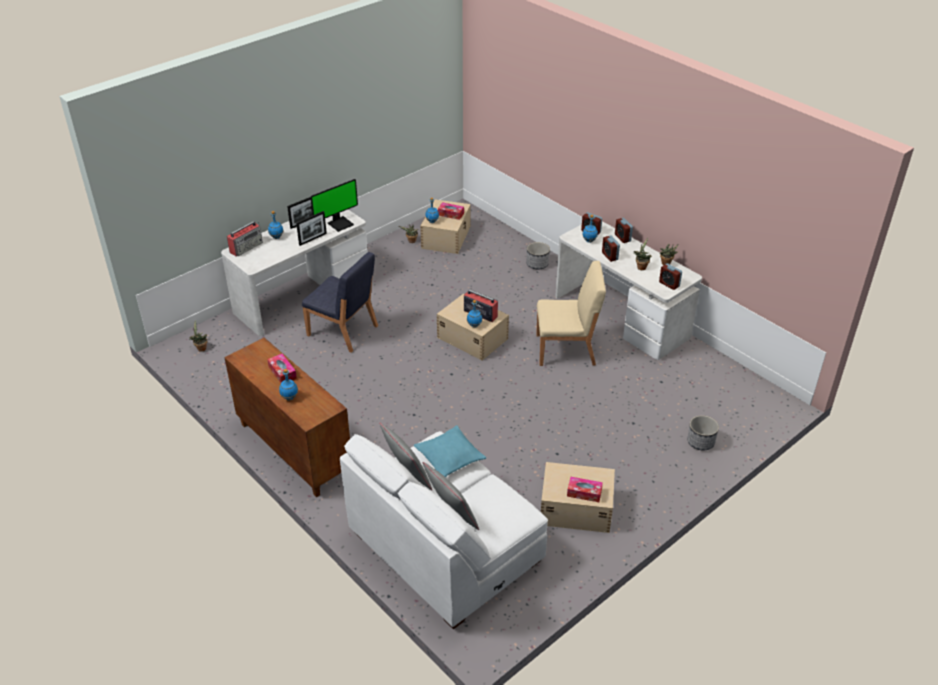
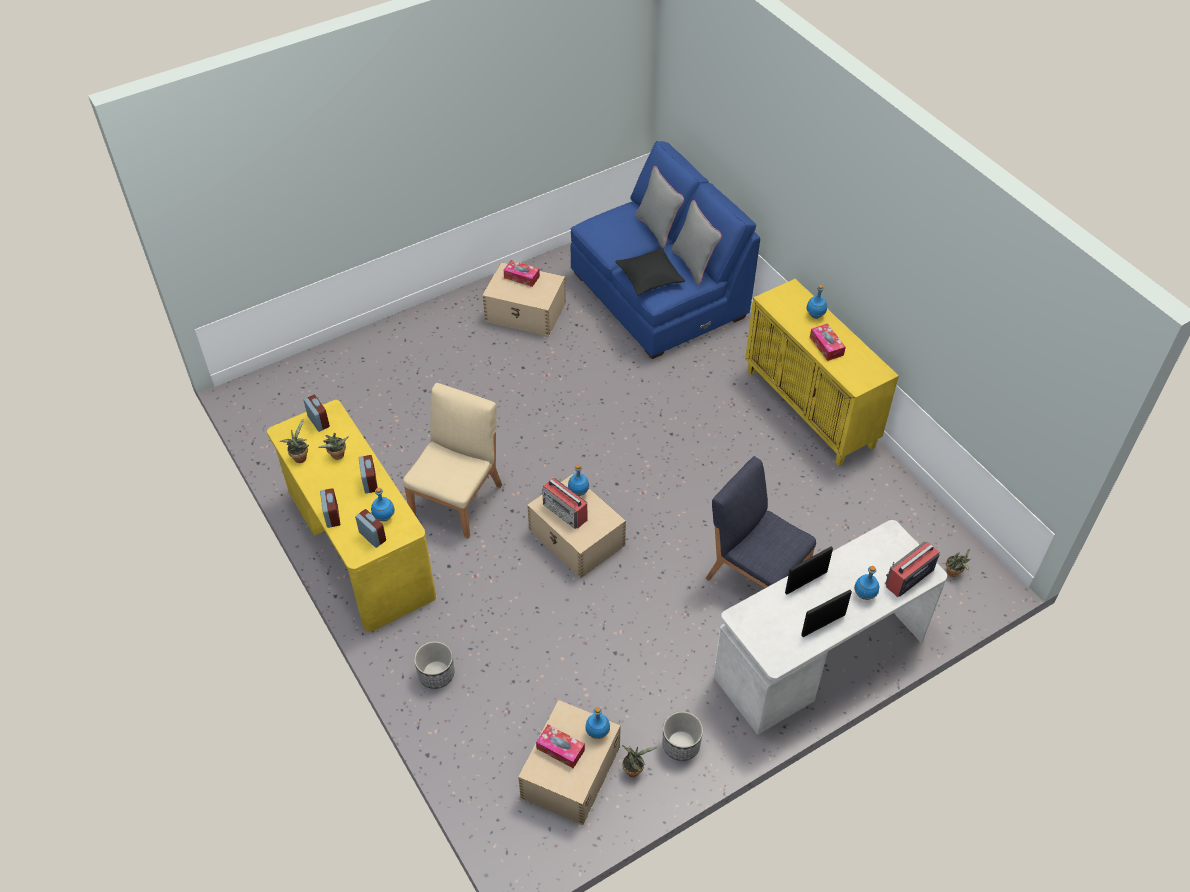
camera: 170 degrees left, 10 degrees up
brown cabinet [224,338,350,497] -> yellow cabinet [745,279,899,466]
monitor [311,179,358,232] -> none
white sofa [340,431,548,629] -> blue sofa [571,141,760,359]
turquoise pillow [414,425,486,477] -> black pillow [615,248,685,296]
beige chair [536,261,606,366] -> beige chair turned 105 degrees clockwise [403,383,502,539]
white desk [555,221,702,360] -> yellow desk [267,400,436,632]
planter [687,415,719,450] -> planter moved to [663,711,703,761]

